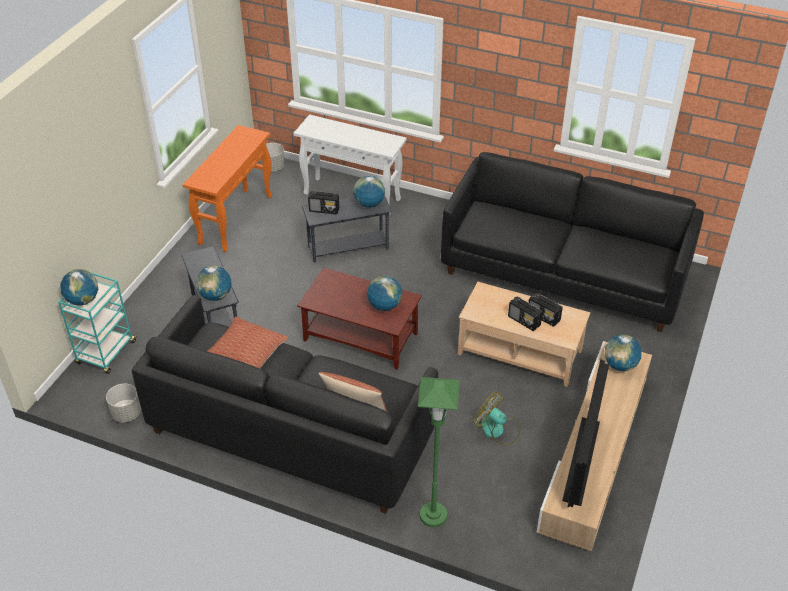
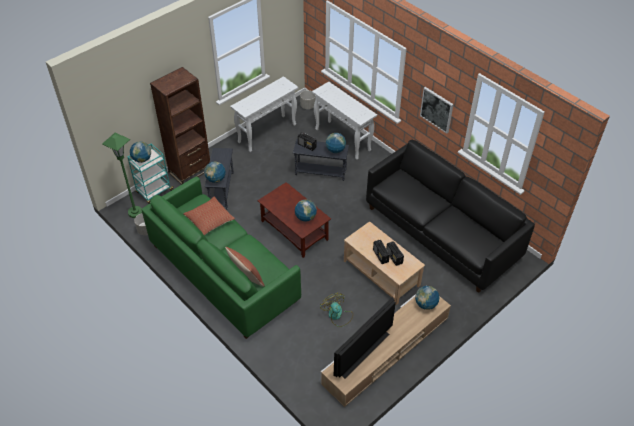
camera: 25 degrees right, 5 degrees up
black sofa [132,295,438,514] -> green sofa [142,176,301,339]
orange console table [183,125,272,252] -> white console table [230,76,299,152]
green floor lamp [418,377,460,528] -> green floor lamp moved to [102,133,142,218]
none -> brown bookcase [150,67,210,185]
none -> picture [420,87,454,133]

